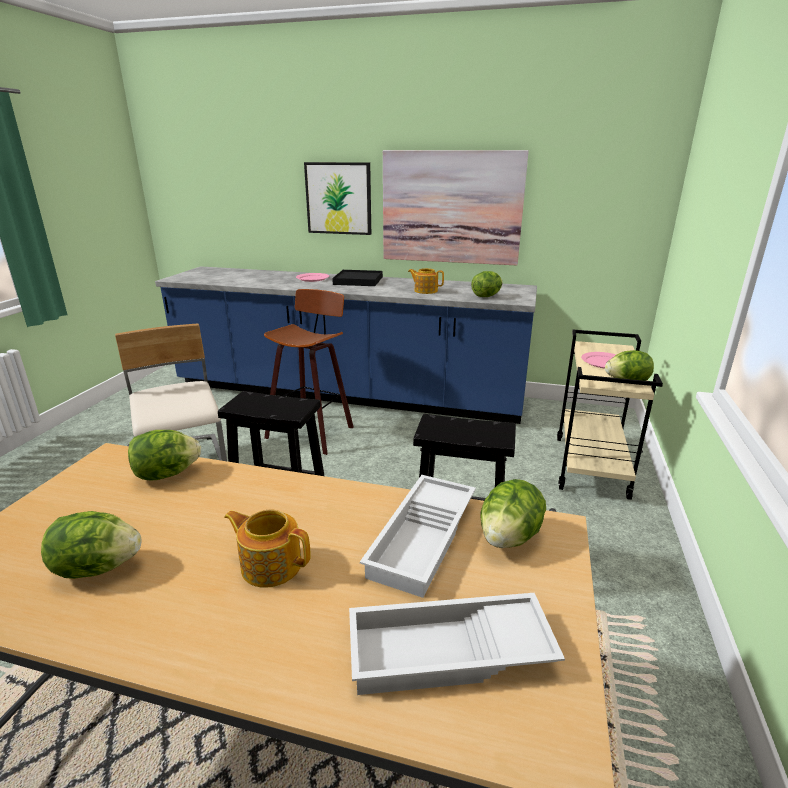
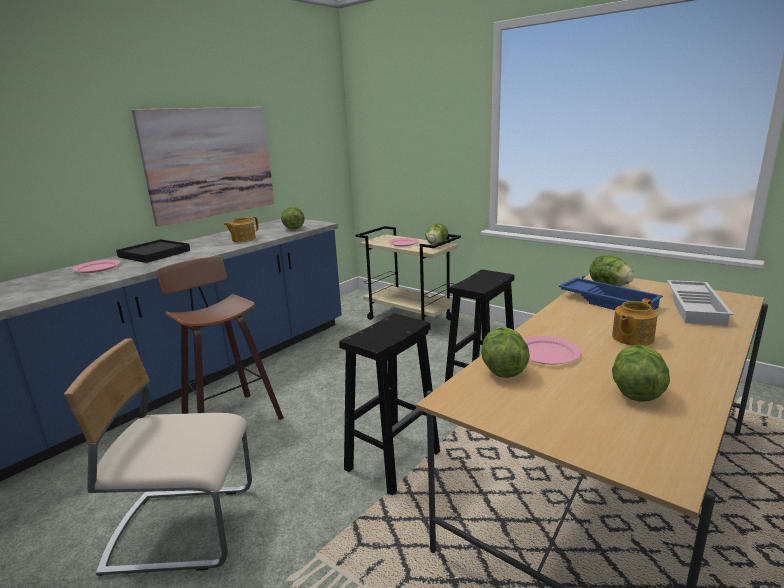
camera: 65 degrees left, 5 degrees down
picture [304,162,371,235] -> none
white tray [360,475,476,598] -> blue tray [558,277,663,310]
none -> pink plate [524,336,581,365]

